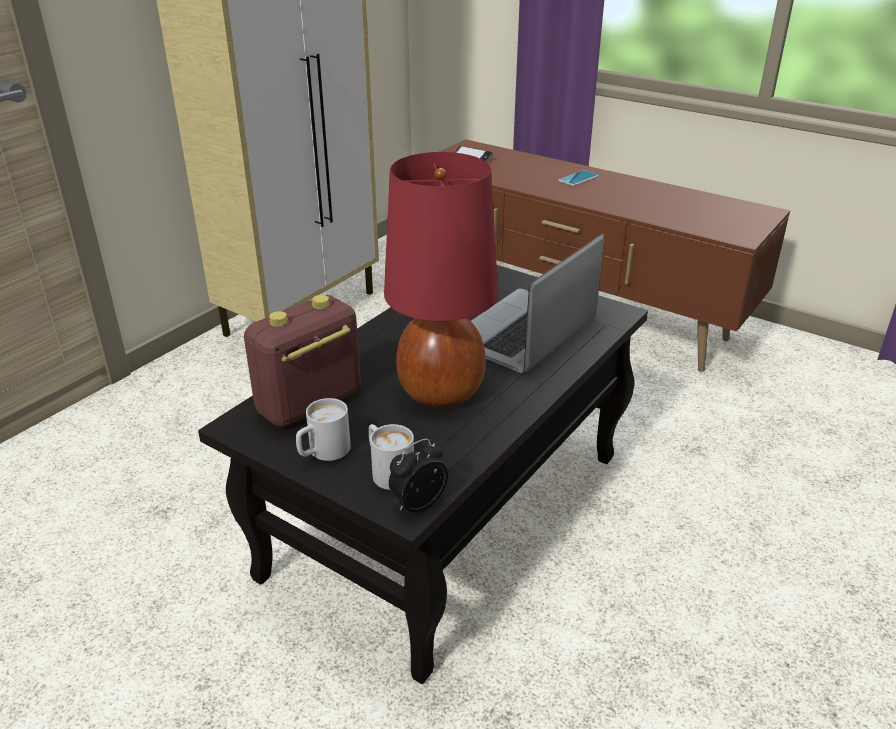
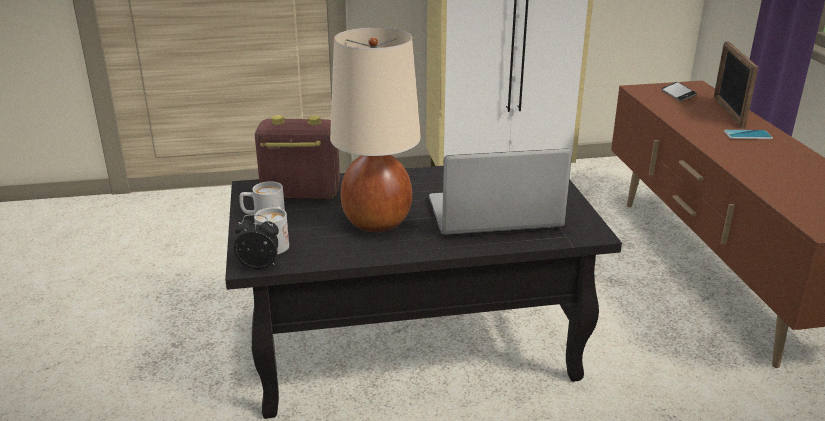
camera: 45 degrees right, 5 degrees down
red table lamp [384,152,498,408] -> beige table lamp [330,27,421,232]
none -> picture frame [713,41,758,129]

